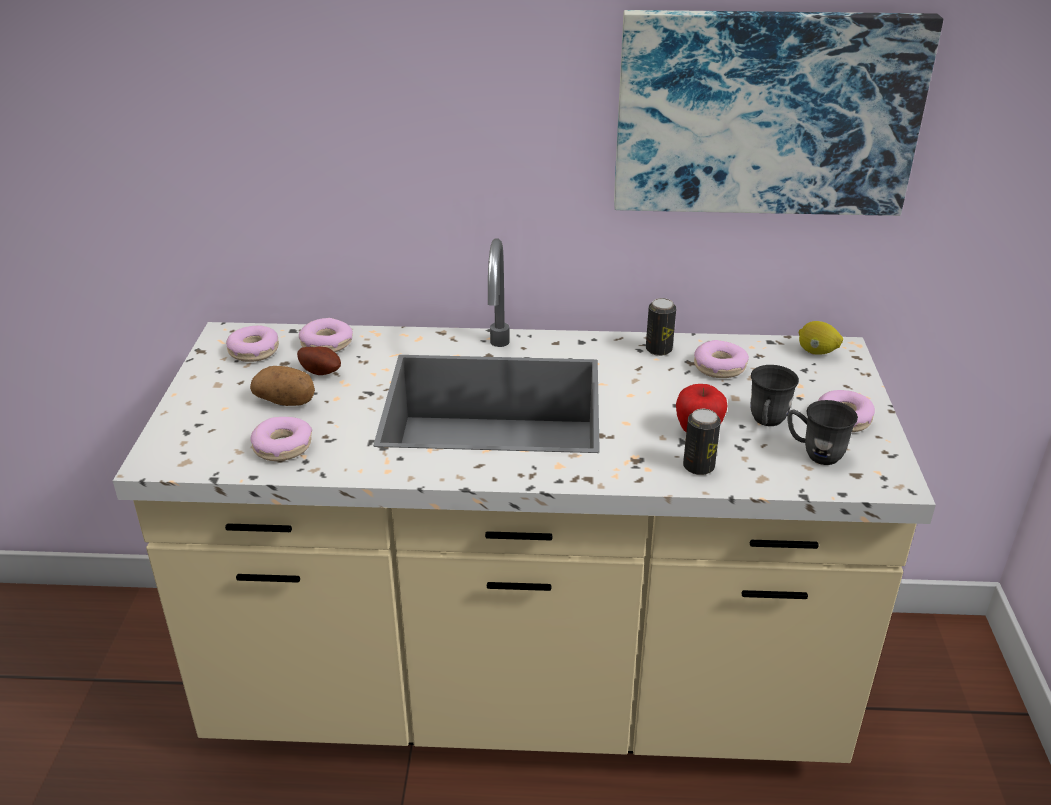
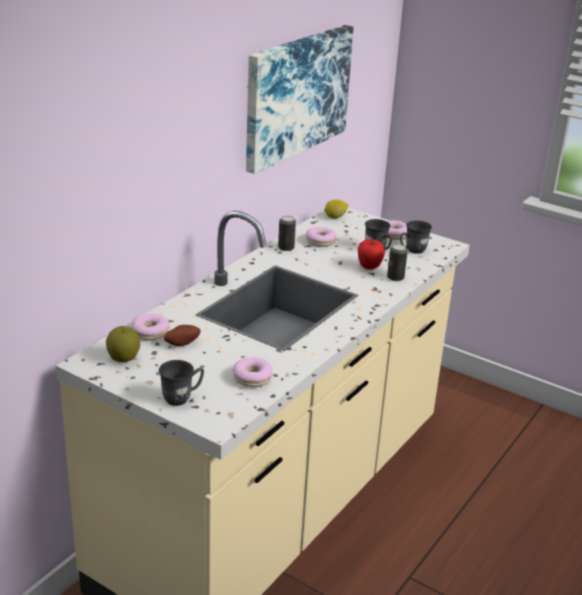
camera: 60 degrees left, 5 degrees down
donut [226,325,279,362] -> apple [106,326,140,362]
potato [250,366,315,406] -> none
none -> grey mug [159,360,204,406]

